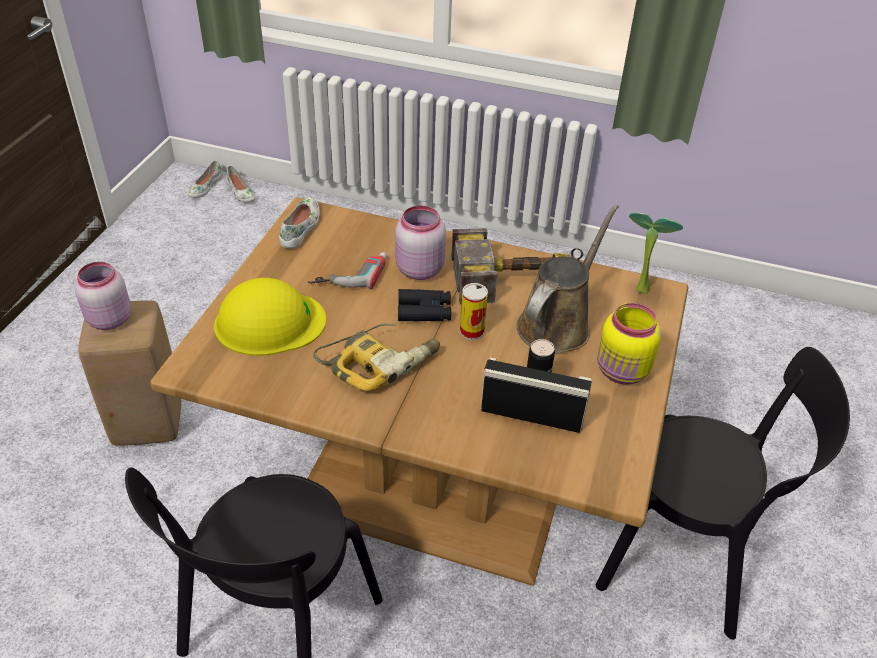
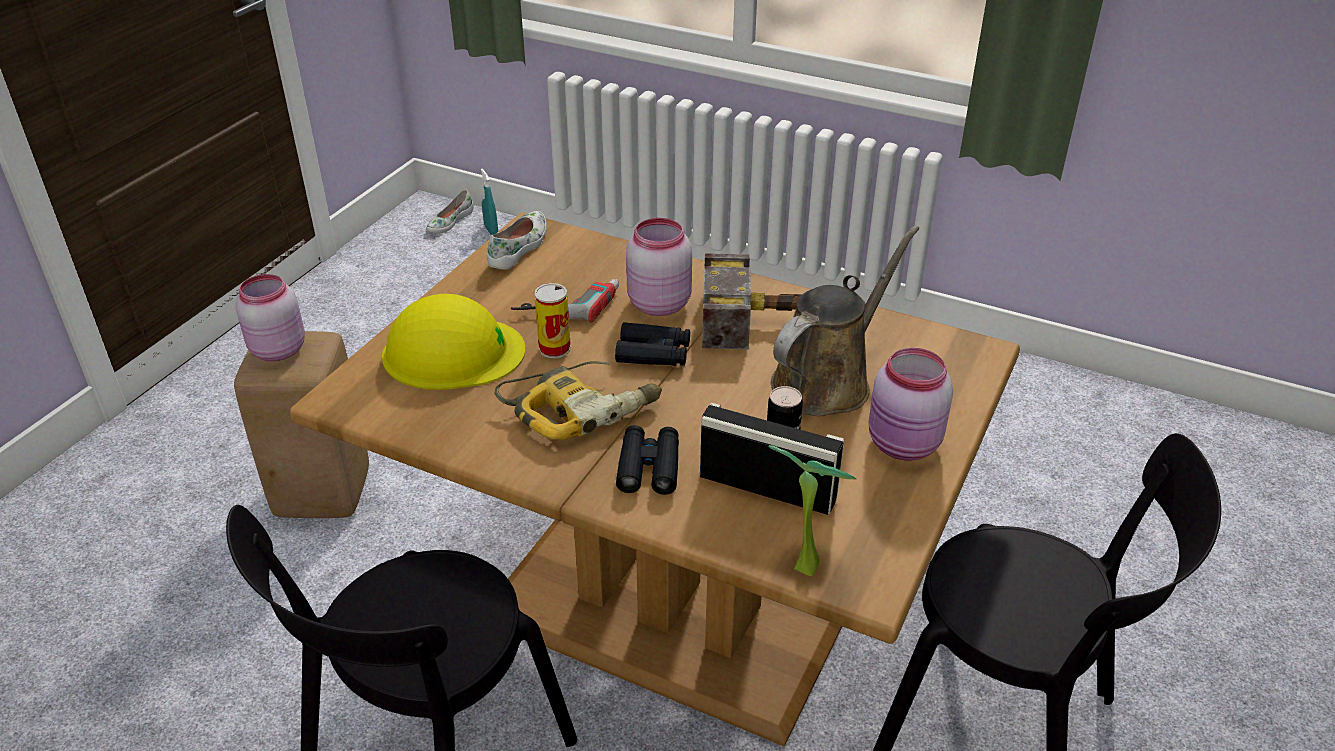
camera: 10 degrees right, 5 degrees down
white shoe [226,165,256,203] -> turquoise spray bottle [481,169,498,235]
can [460,283,488,340] -> can moved to [534,283,571,358]
yellow jar [597,303,661,384] -> pink jar [869,348,953,461]
potted plant [629,212,683,294] -> potted plant moved to [768,445,856,576]
none -> black binoculars [616,425,679,495]

